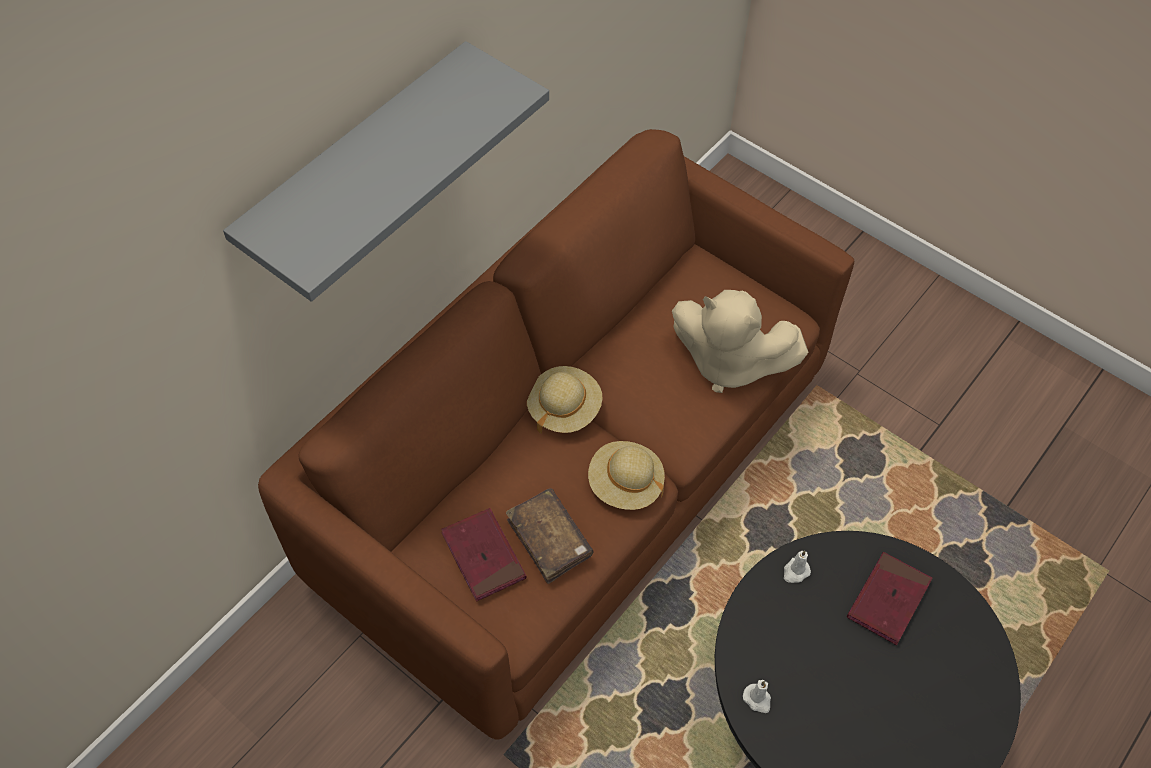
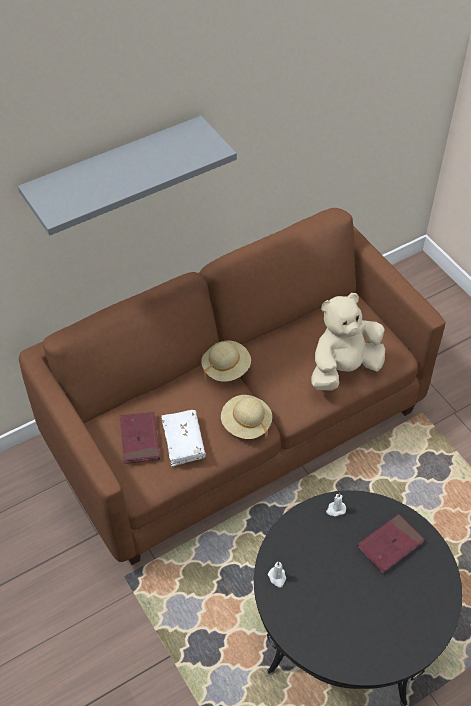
camera: 20 degrees right, 5 degrees down
brown book [506,488,594,584] -> white book [161,410,206,467]
beige plush toy [672,290,808,393] -> beige plush toy turned 105 degrees clockwise [311,293,385,391]

